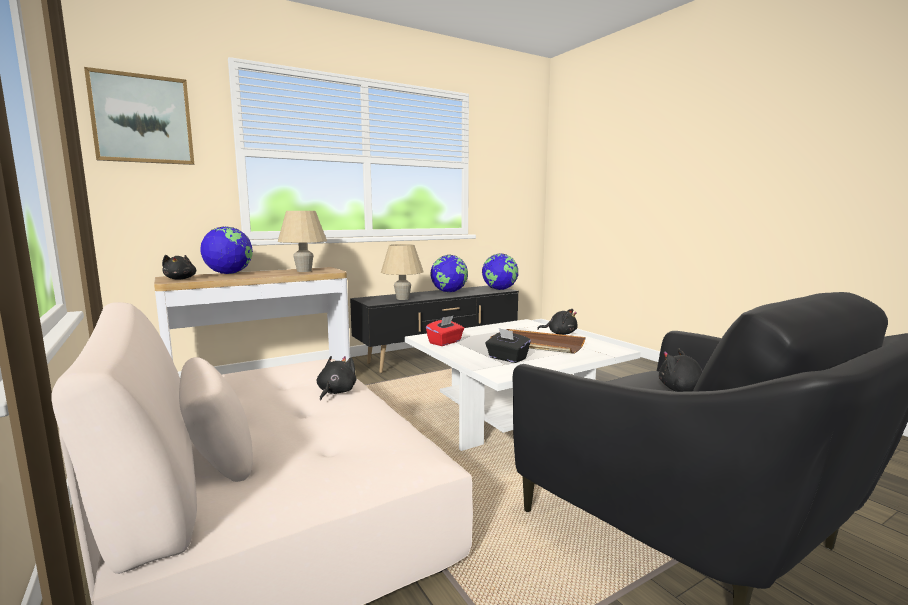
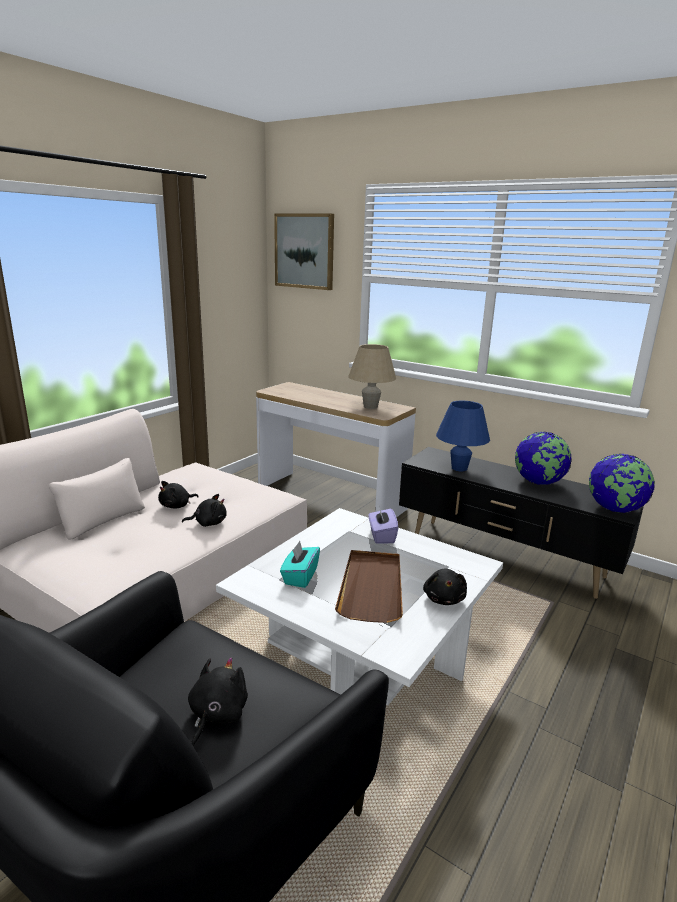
camera: 65 degrees right, 10 degrees up
black plush toy [162,255,196,280] -> black plush toy moved to [158,481,199,508]
globe [200,226,253,274] -> none
beige table lamp [381,244,424,300] -> blue table lamp [436,401,490,471]
red tissue box [426,315,464,346] -> none
black tissue box [485,328,531,363] -> turquoise tissue box [280,541,320,588]
none -> purple tissue box [369,506,398,544]

